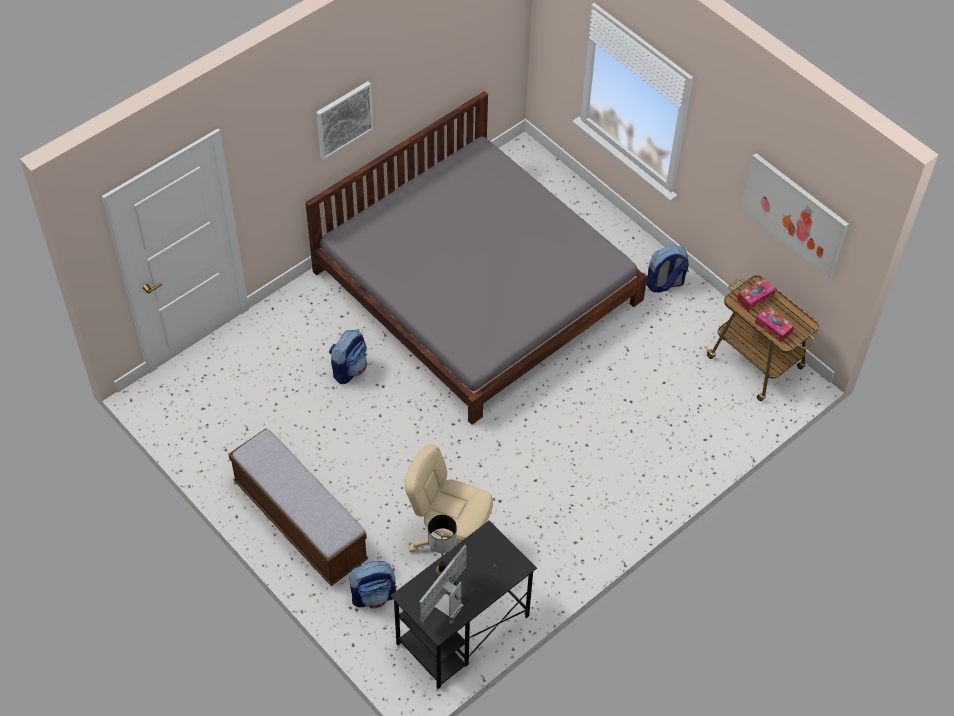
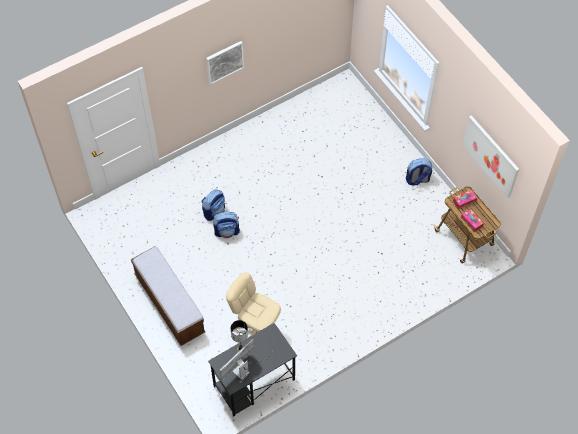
camera: 10 degrees right, 5 degrees up
grey bed [305,91,647,425] -> none
backpack [349,561,396,609] -> backpack moved to [213,212,240,238]

